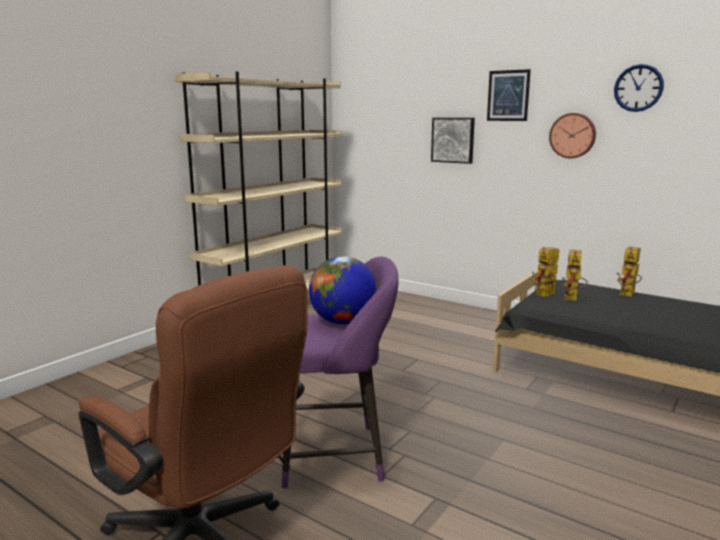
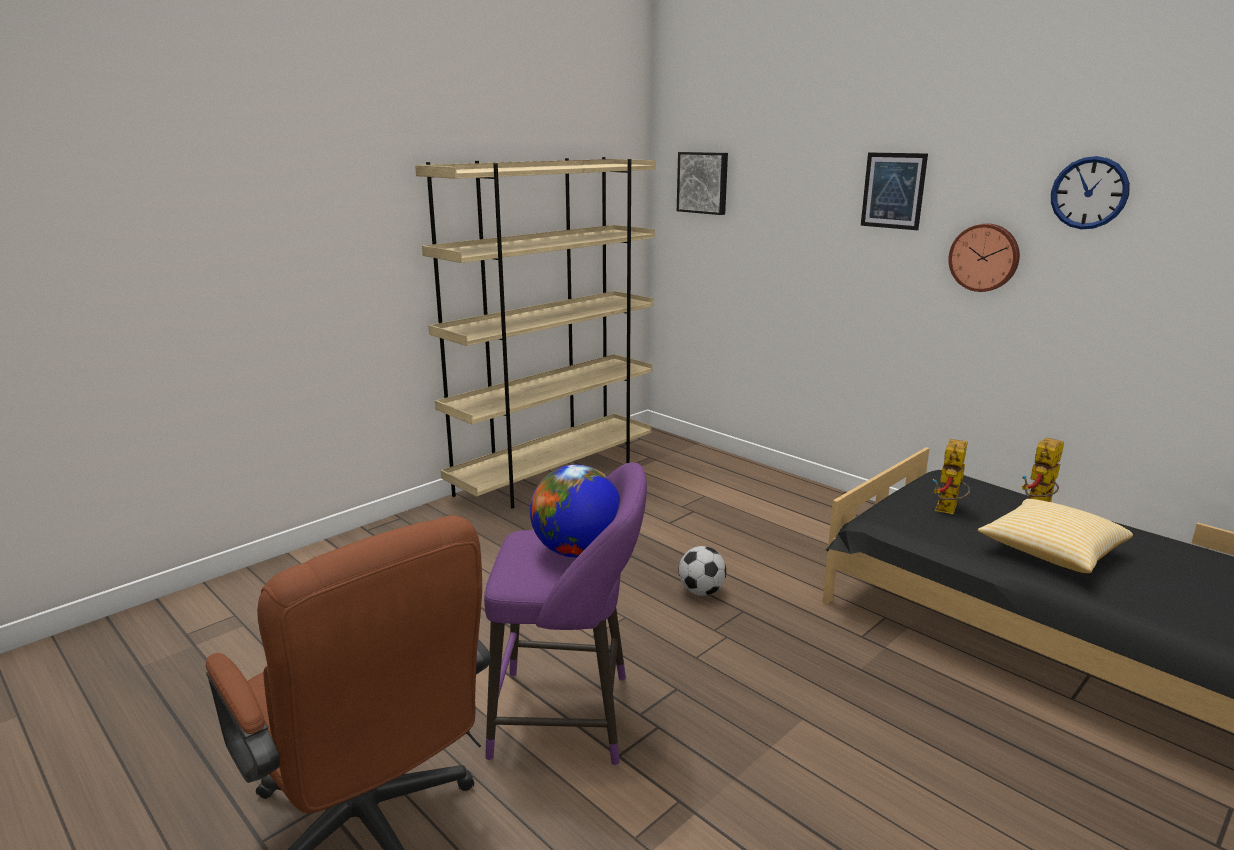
camera: 10 degrees right, 5 degrees up
picture [431,118,475,164] -> picture moved to [677,152,728,215]
toy robot [531,247,559,297] -> none
none -> football [679,546,726,596]
none -> pillow [978,499,1133,573]

